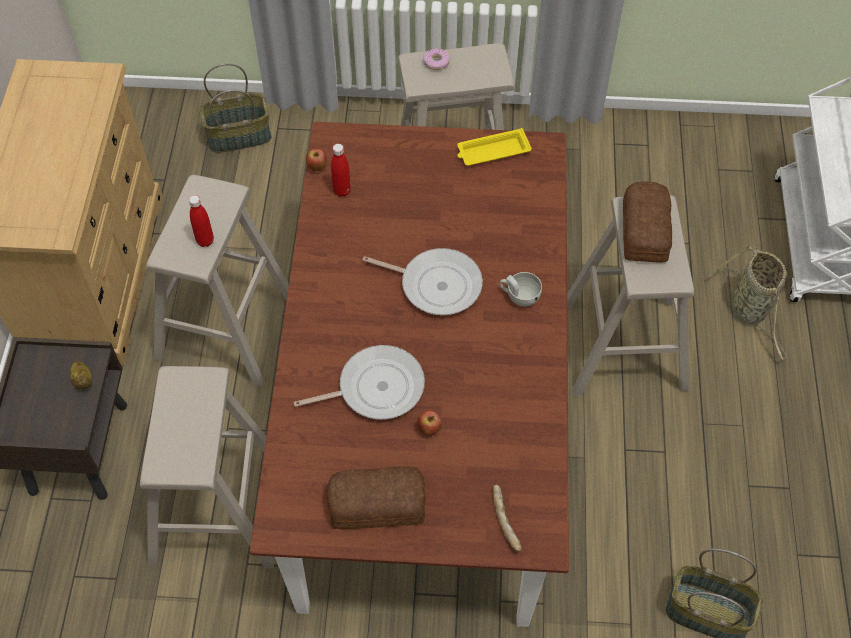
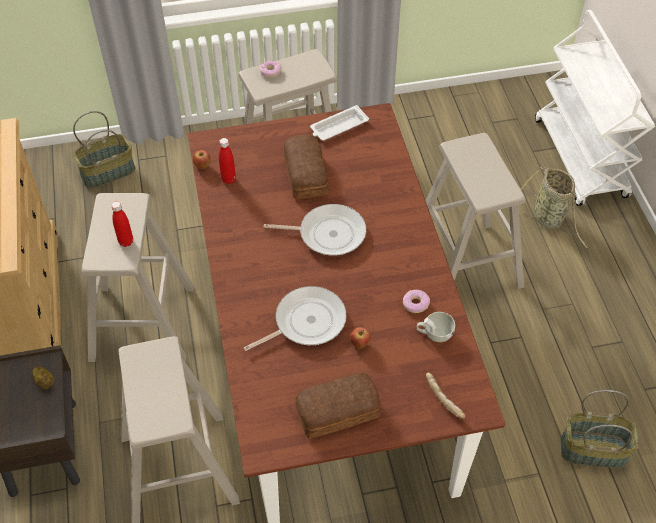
camera: 15 degrees left, 5 degrees down
yellow tray [457,128,532,166] -> white tray [310,105,369,141]
white cup [499,272,542,306] -> white cup moved to [417,312,455,342]
bread [623,181,672,262] -> bread moved to [283,135,329,199]
none -> donut [403,290,430,313]

